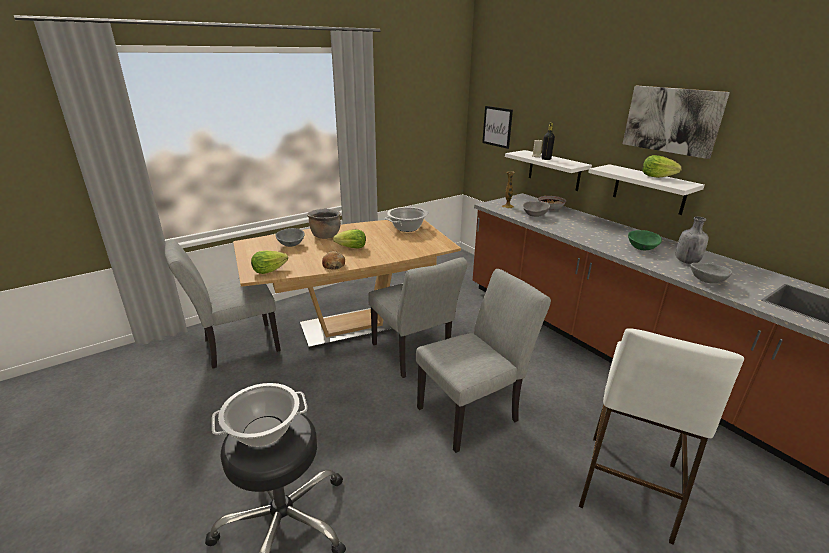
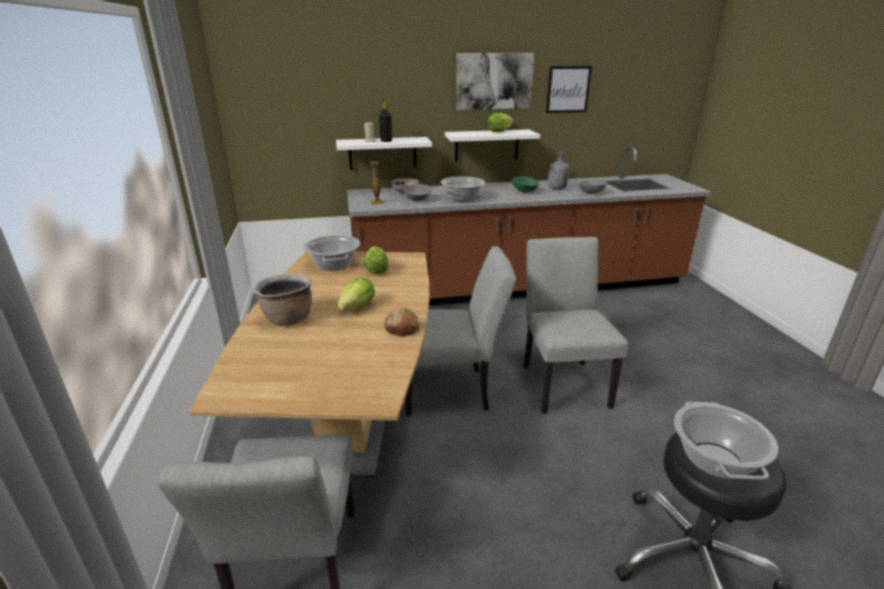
camera: 65 degrees left, 0 degrees up
lettuce [251,251,288,274] -> lettuce moved to [364,246,389,274]
grey bowl [275,228,305,247] -> none
picture [482,106,513,149] -> picture moved to [546,66,592,113]
white stool [579,328,744,545] -> none
none -> cooking pot [439,176,485,202]

